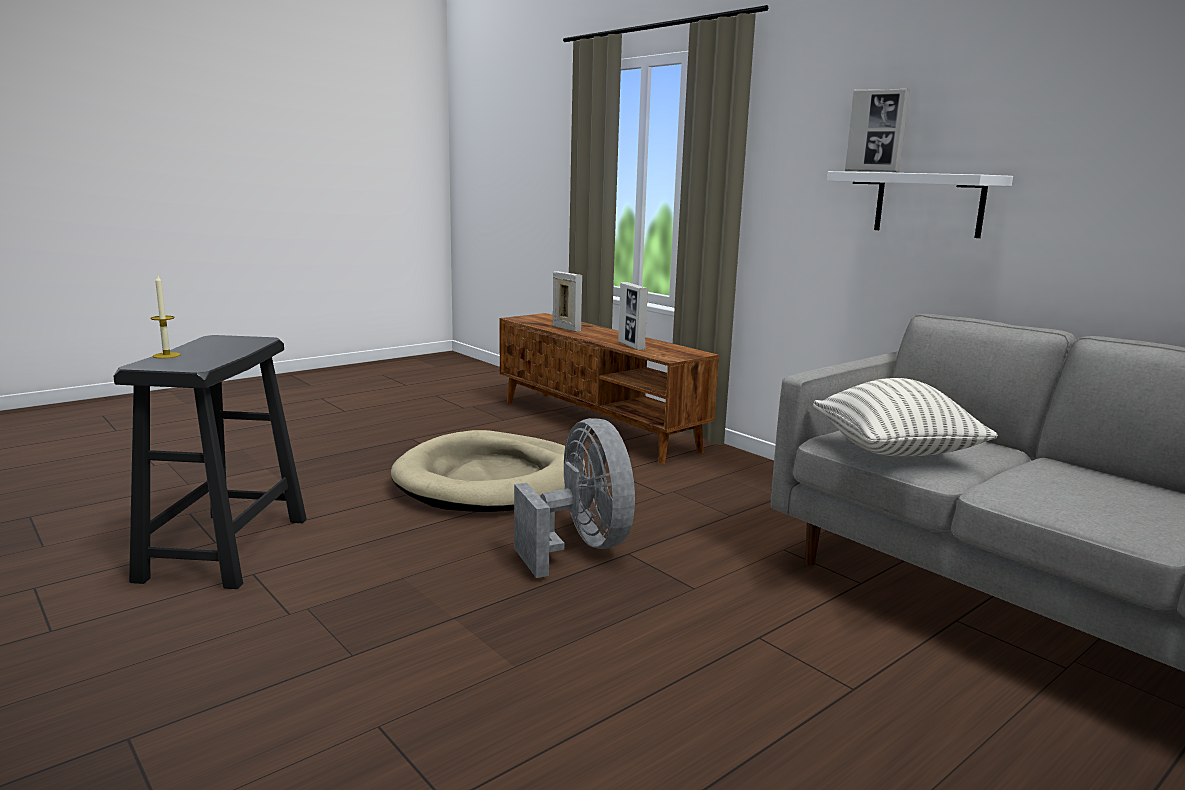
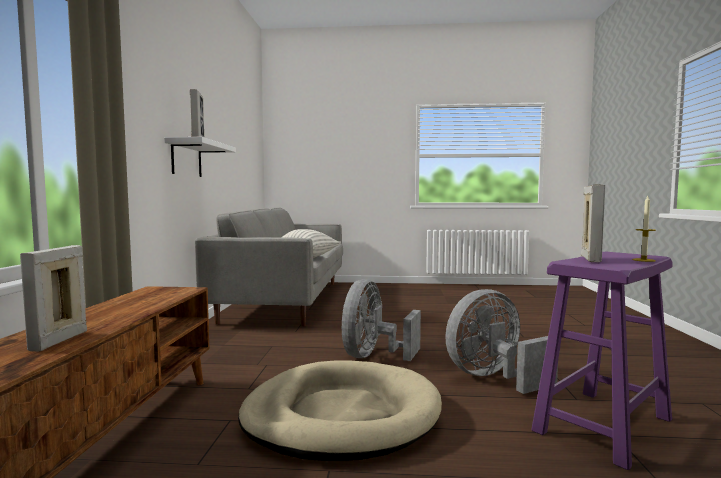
camera: 135 degrees left, 10 degrees down
black stool [113,335,307,589] -> purple stool [531,252,673,470]
picture frame [618,282,648,350] -> picture frame moved to [581,184,605,262]
none -> grey fan [445,289,558,394]

